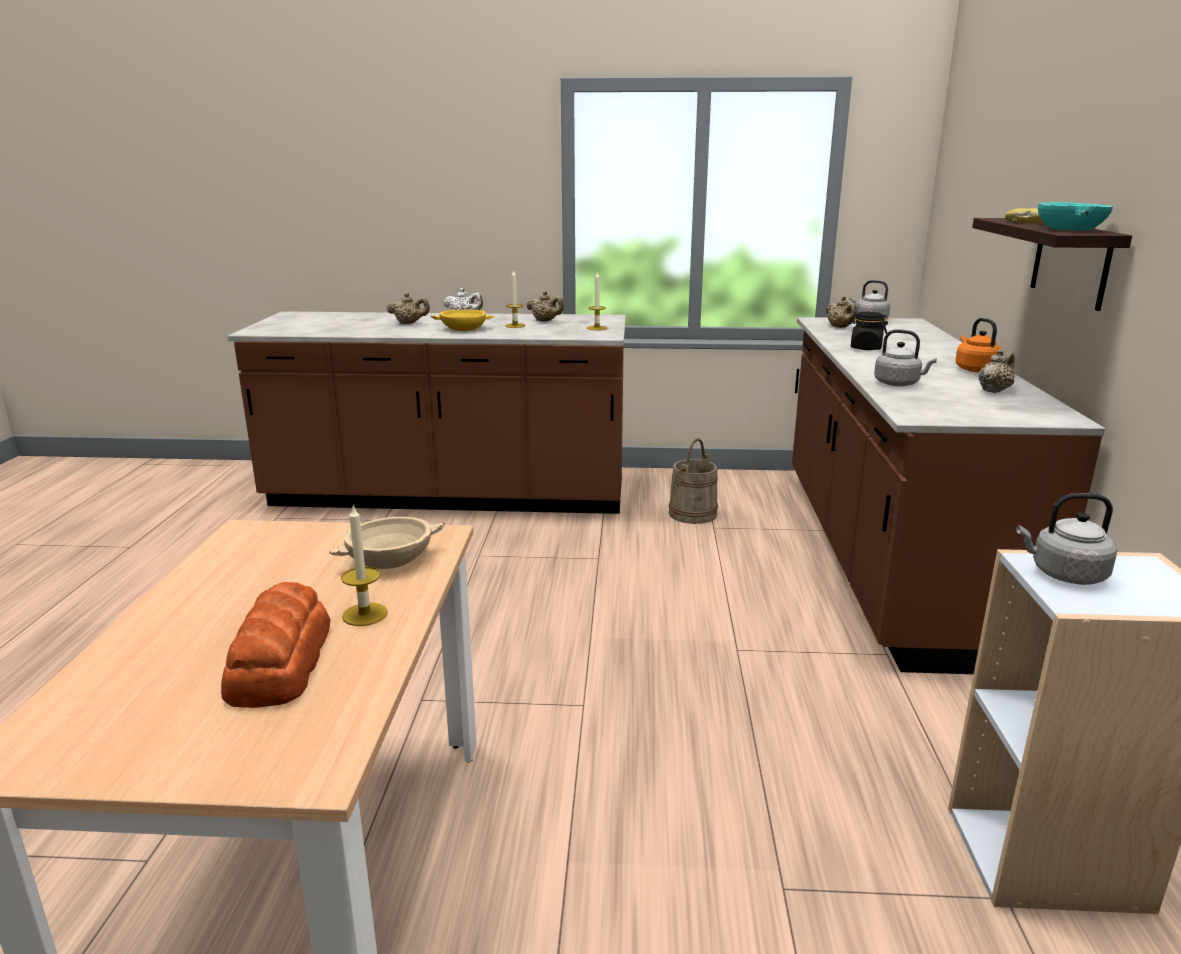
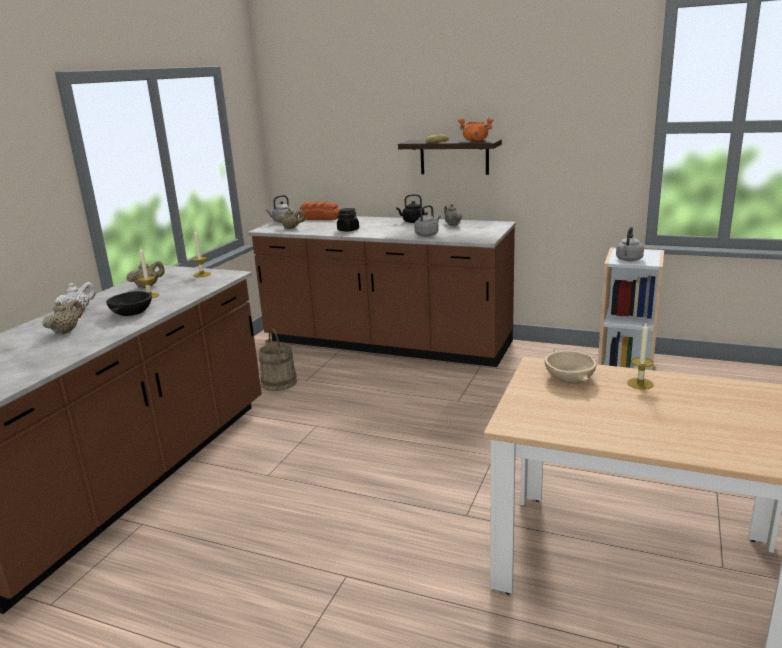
camera: 70 degrees left, 0 degrees up
bread [221,582,331,708] -> bread moved to [299,201,340,220]
yellow bowl [431,309,495,331] -> black bowl [106,291,152,316]
orange kettle [955,318,1001,372] -> black kettle [396,194,425,223]
turquoise bowl [1038,202,1113,231] -> orange cooking pot [458,118,494,141]

